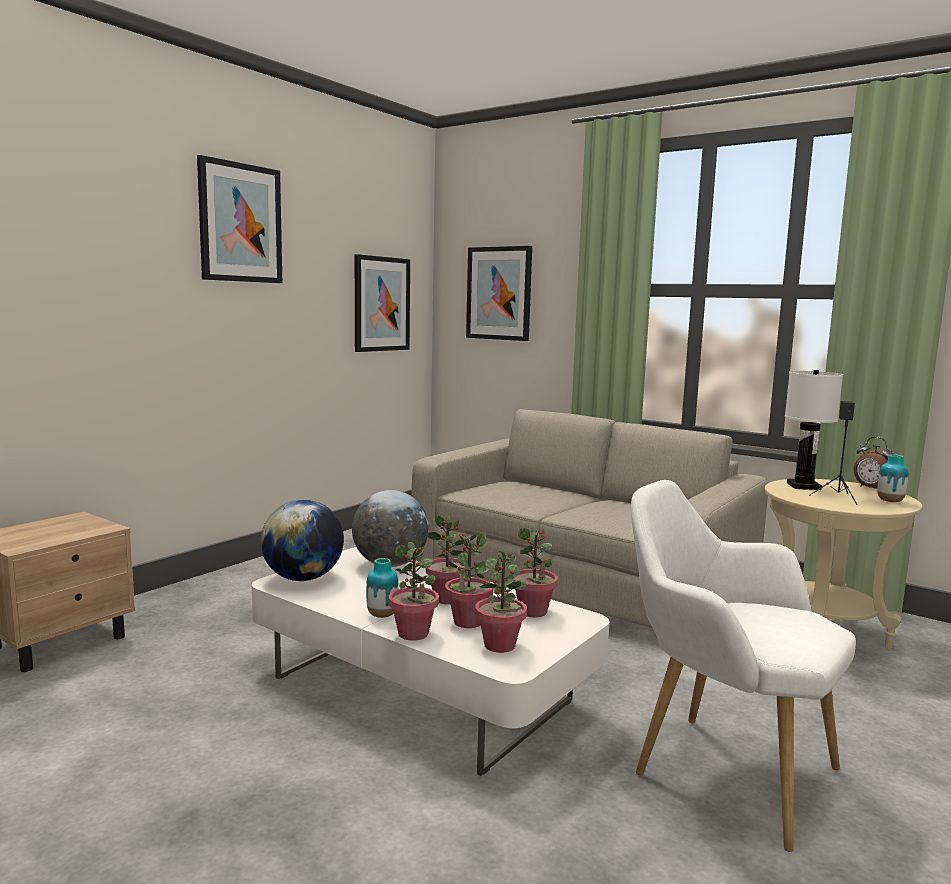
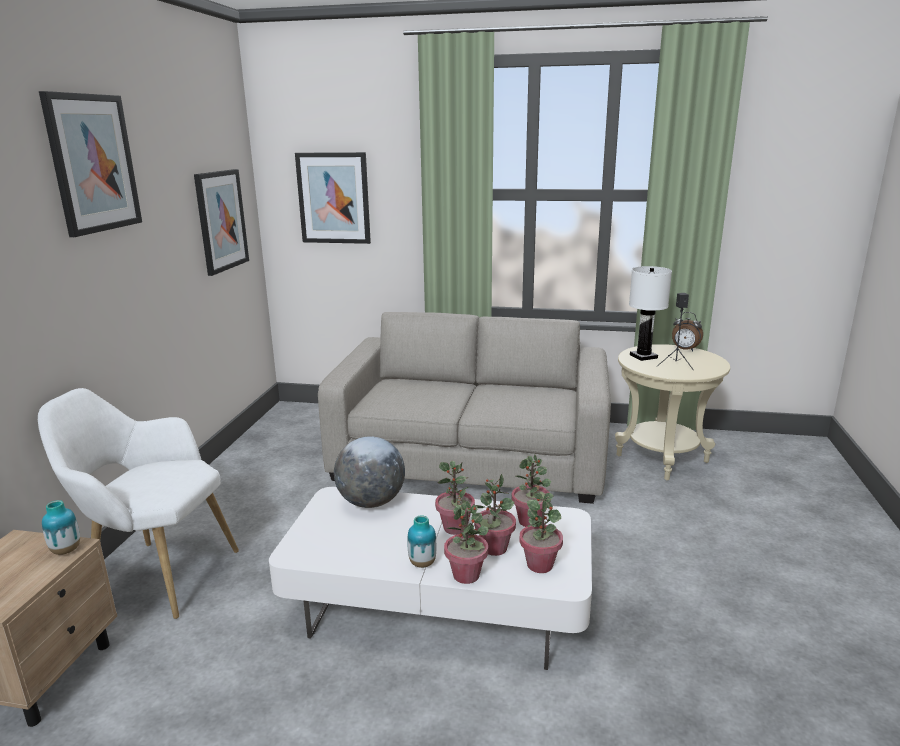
camera: 25 degrees left, 10 degrees up
globe [261,499,344,581] -> none
white armchair [631,480,856,852] -> white armchair moved to [38,388,239,619]
vase [877,454,909,502] -> vase moved to [42,500,80,555]

